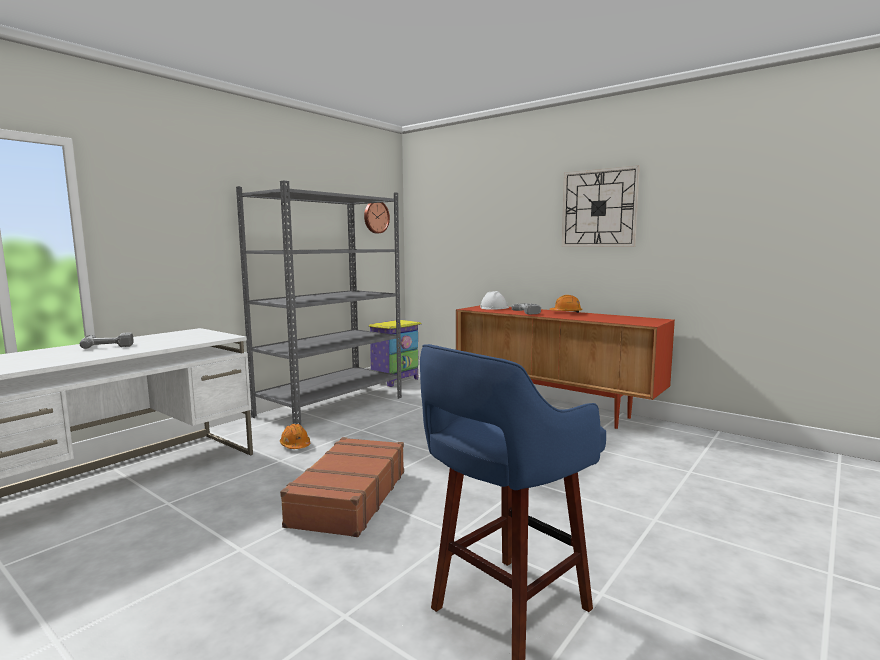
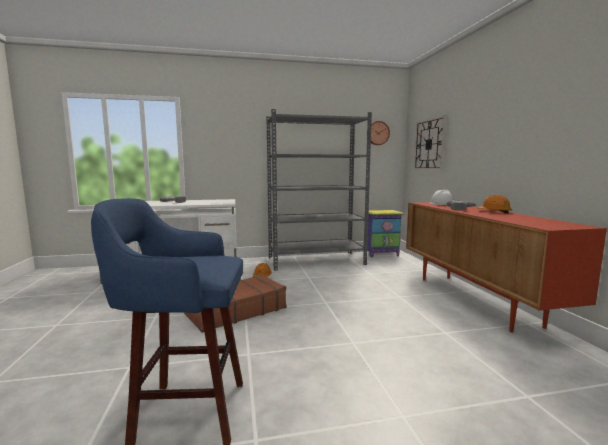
camera: 40 degrees right, 0 degrees up
wall clock [562,165,640,247] -> wall clock moved to [414,115,447,170]

